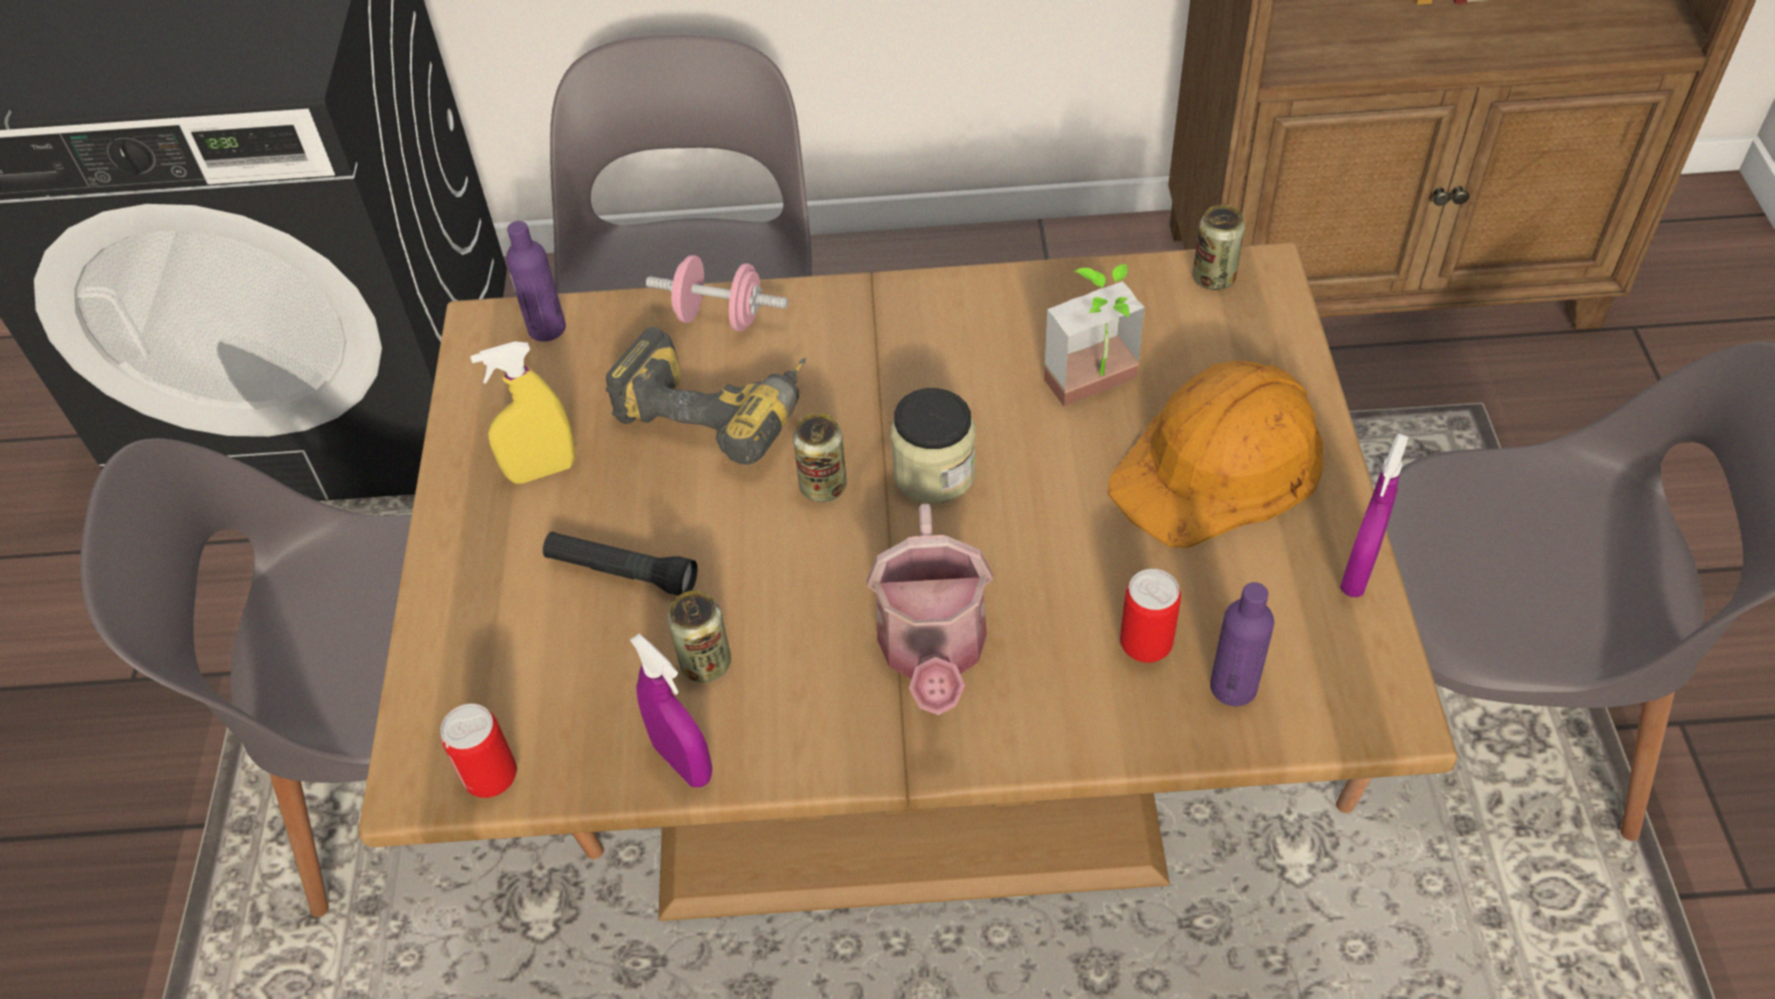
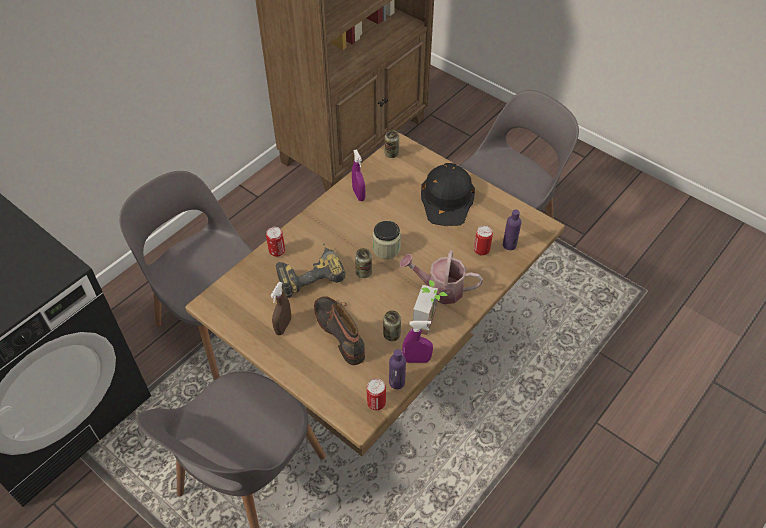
camera: 50 degrees left, 0 degrees up
yellow spray bottle [470,341,575,484] -> brown spray bottle [270,282,291,335]
purple bottle [506,221,566,341] -> purple bottle moved to [389,349,406,389]
black flashlight [543,532,698,596] -> boot [314,296,365,365]
pink dumbbell [646,255,788,332] -> can [266,227,285,257]
watering can [866,504,993,715] -> watering can turned 150 degrees clockwise [399,250,483,304]
potted plant [1044,264,1145,407] -> potted plant moved to [412,280,448,335]
orange hard hat [1107,361,1323,548] -> black hard hat [421,163,475,226]
purple spray bottle [1340,433,1409,597] -> purple spray bottle moved to [352,150,365,201]

